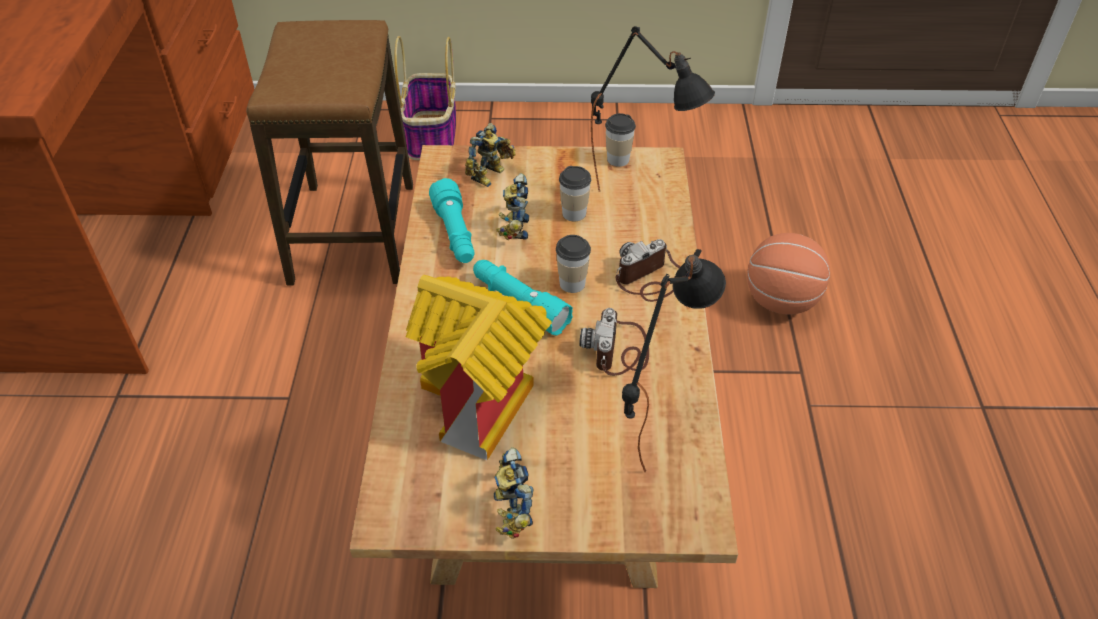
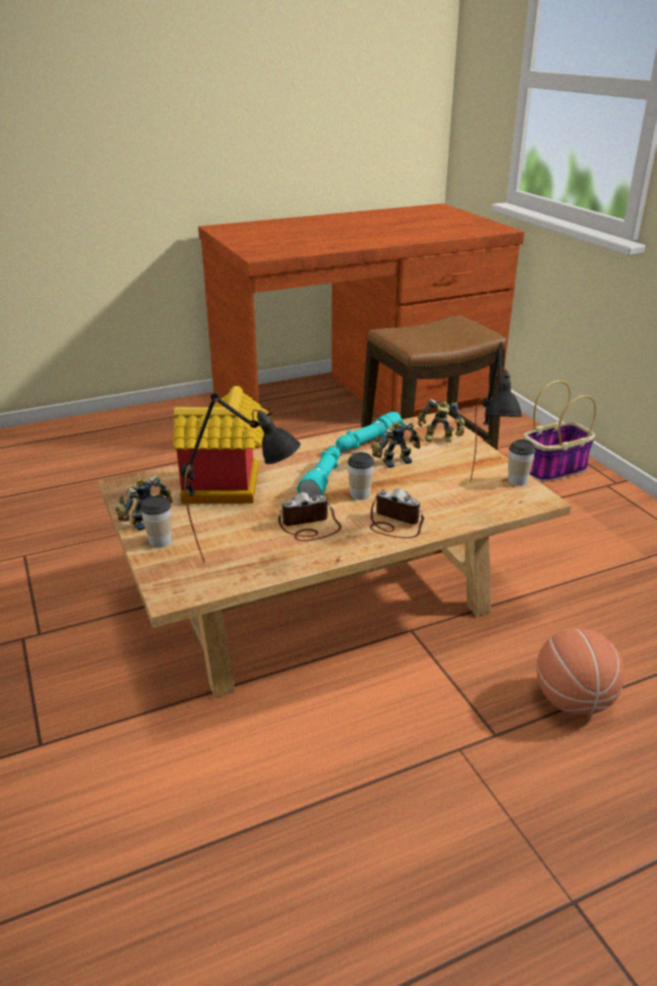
camera: 65 degrees right, 15 degrees down
cup [559,166,591,221] -> cup moved to [140,495,172,548]

